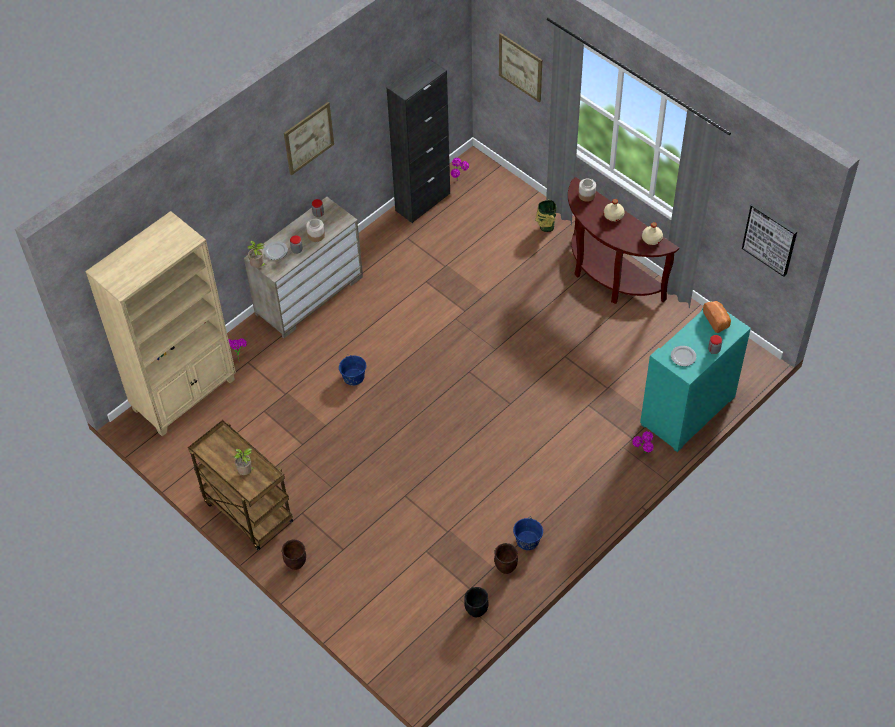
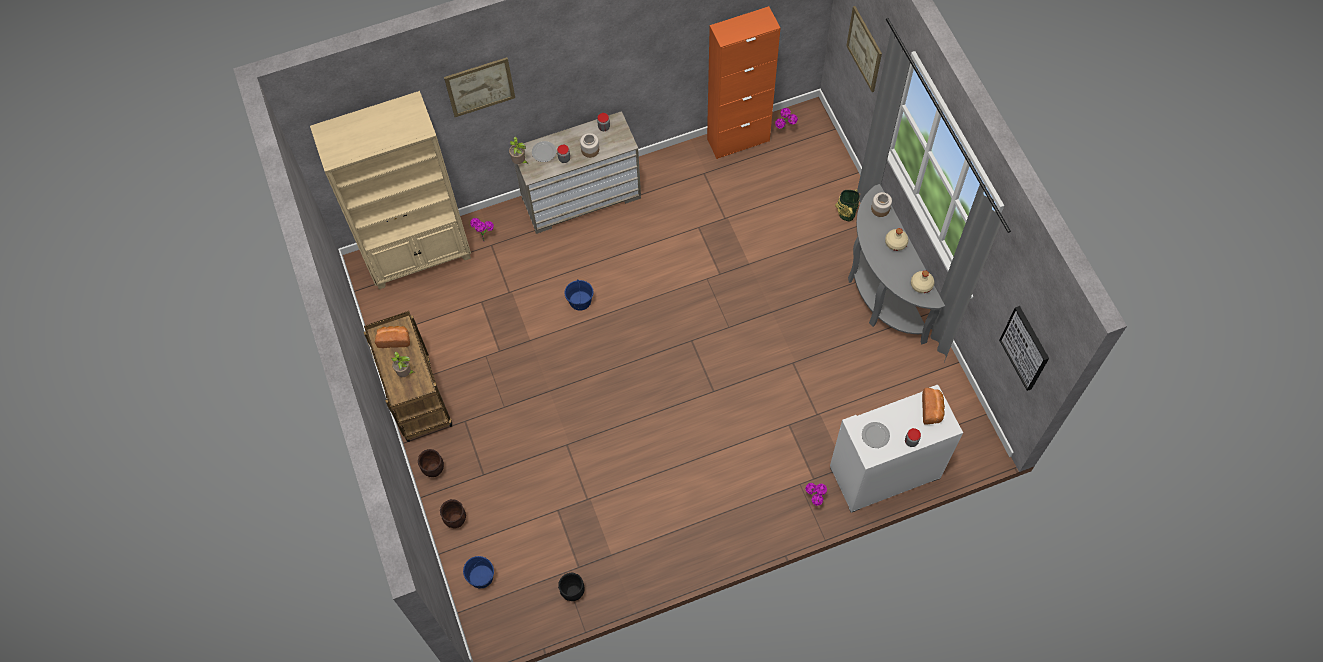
camera: 25 degrees right, 10 degrees up
picture [284,102,334,176] -> picture moved to [444,57,515,117]
black cabinet [387,58,450,223] -> orange cabinet [707,6,780,159]
brown planter [494,543,518,574] -> brown planter moved to [440,499,466,528]
blue bucket [513,518,543,550] -> blue bucket moved to [463,556,494,589]
brown console table [568,177,679,304] -> grey console table [848,184,945,344]
turquoise cabinet [640,301,751,452] -> white cabinet [830,385,963,513]
none -> bread [375,326,410,348]

